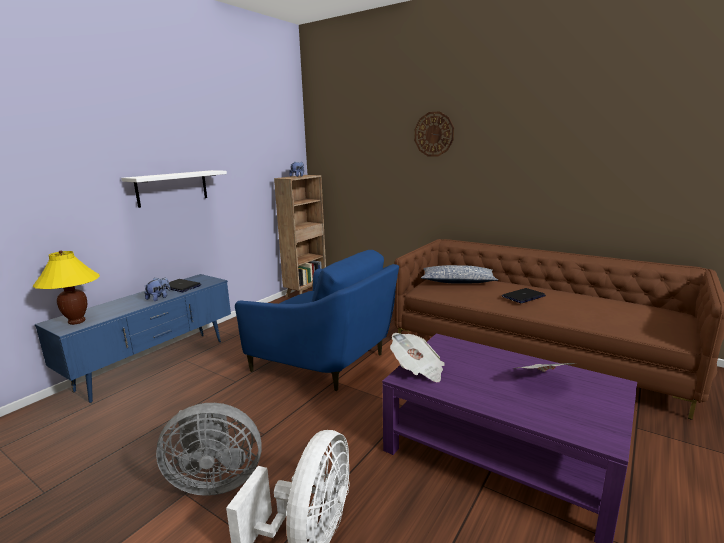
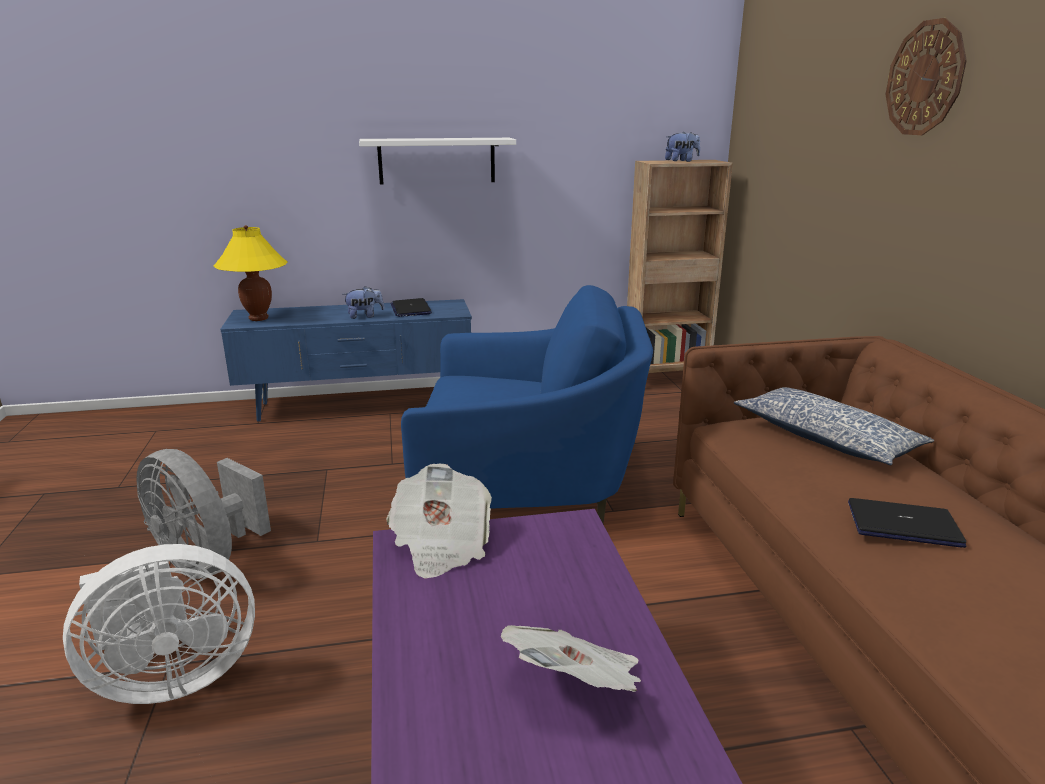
camera: 45 degrees right, 5 degrees up
blue armchair [235,250,399,391] -> blue armchair turned 75 degrees counterclockwise [401,285,653,524]

